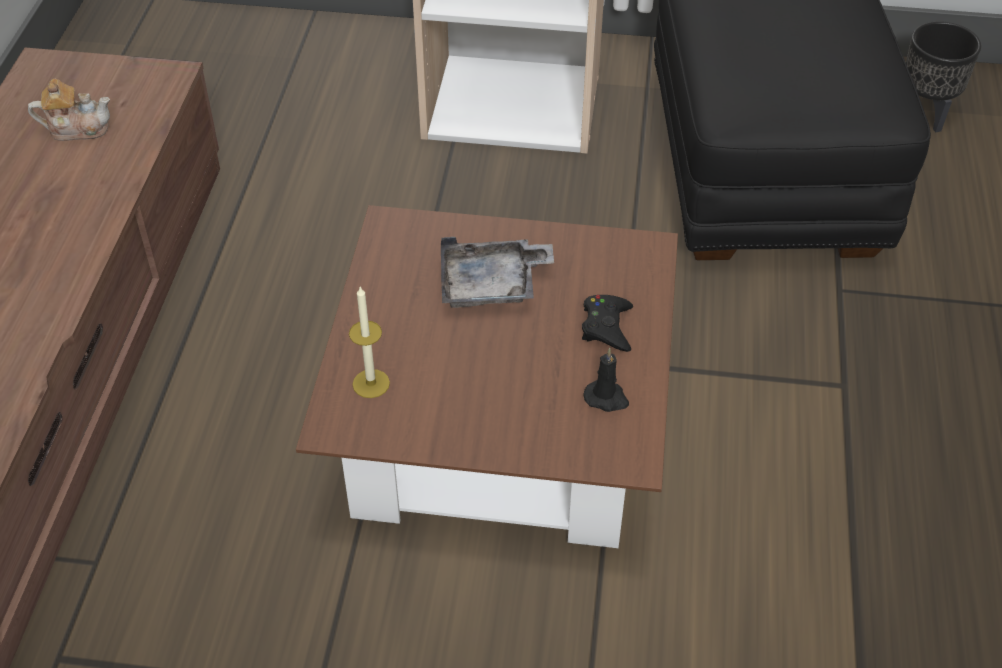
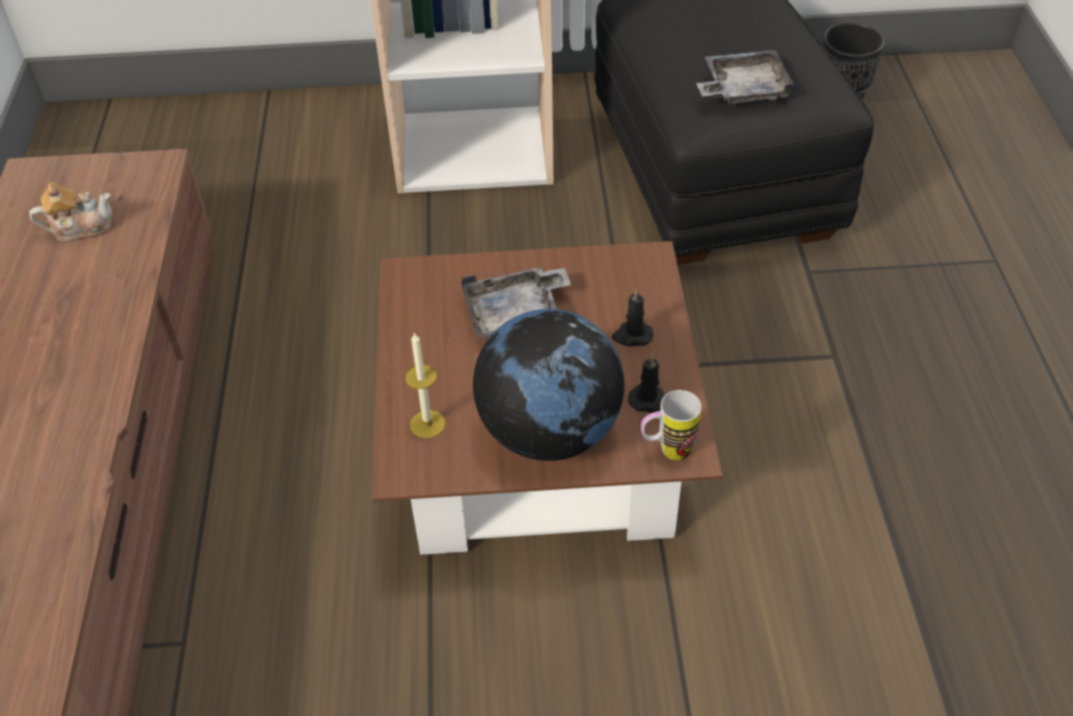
camera: 10 degrees left, 0 degrees up
black game controller [582,295,633,352] -> black candle [612,288,653,347]
none -> globe [473,309,624,461]
none -> mug [641,390,702,460]
none -> grey tray [696,50,798,104]

